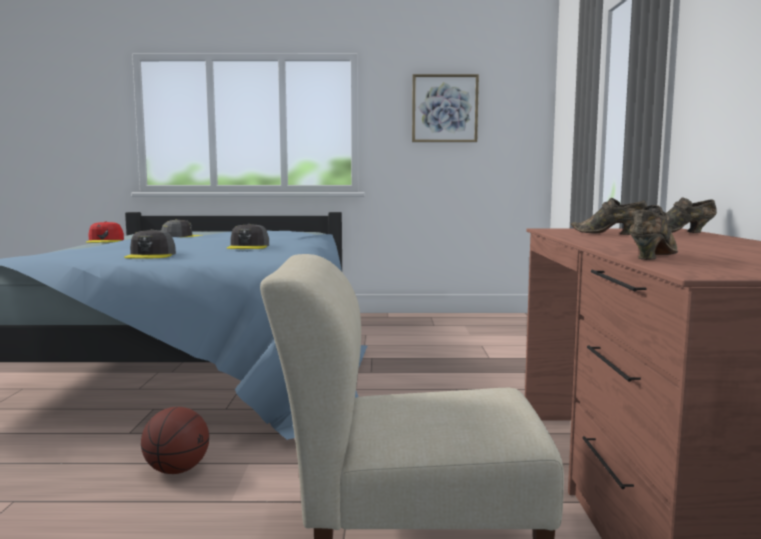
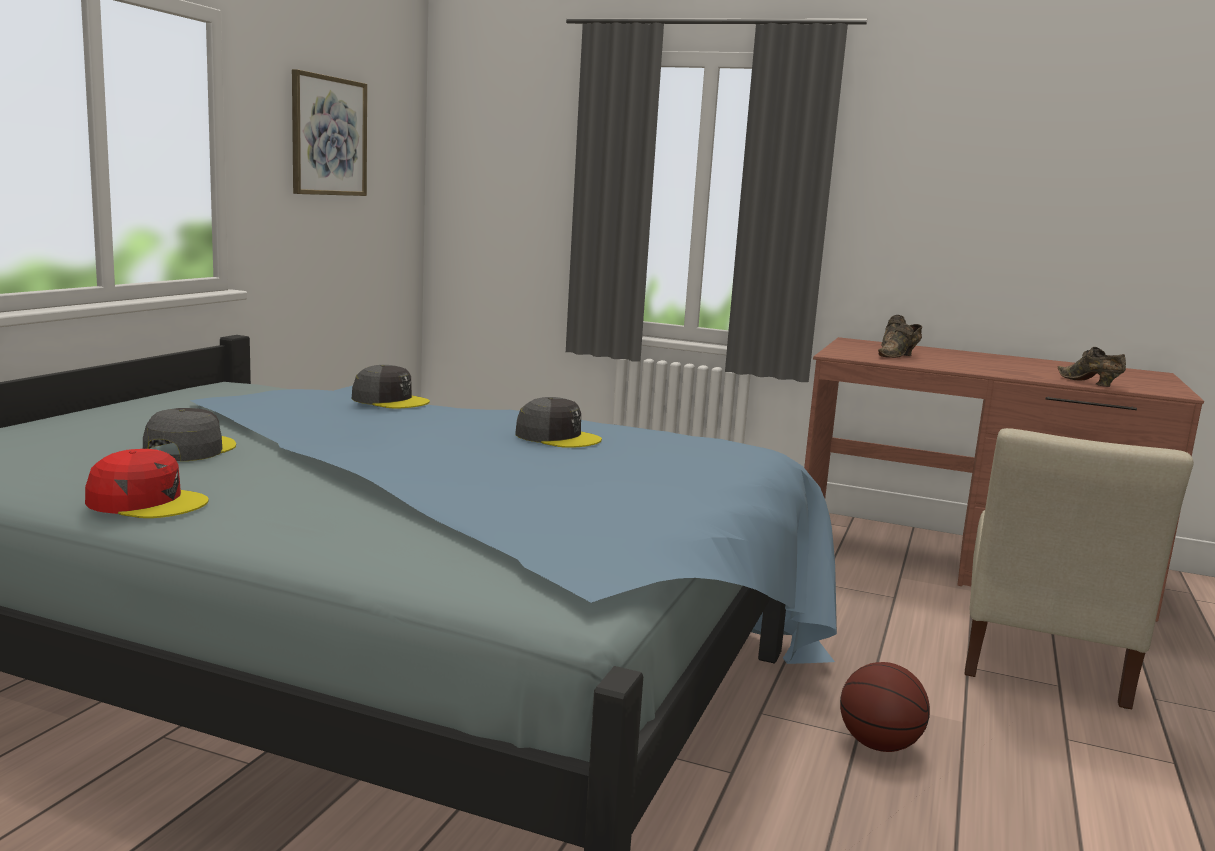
camera: 70 degrees left, 5 degrees up
grey cap [124,229,176,259] -> grey cap moved to [352,365,430,408]

